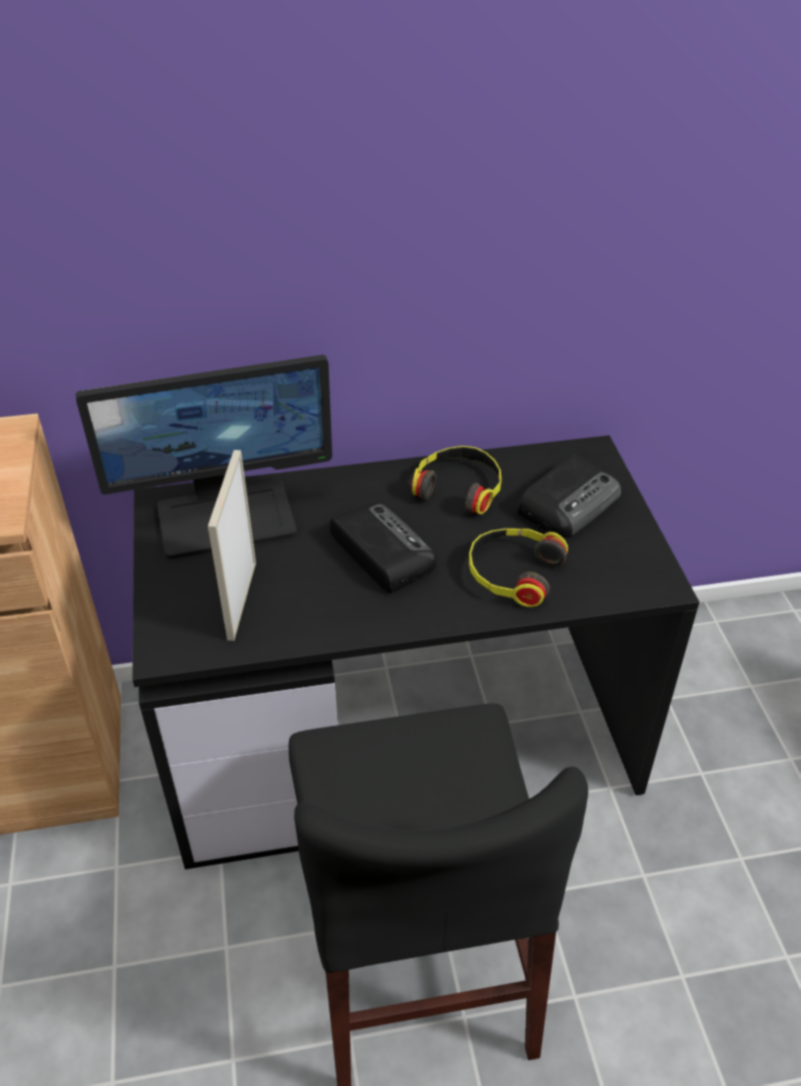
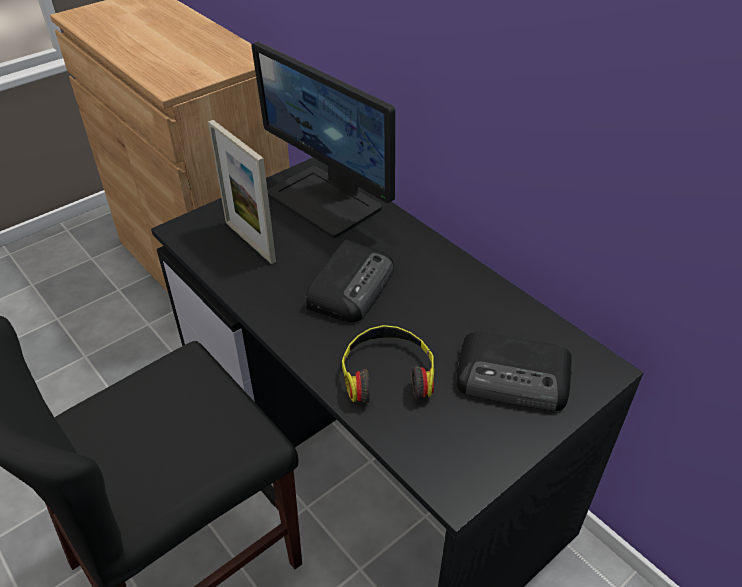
camera: 60 degrees right, 0 degrees up
picture frame [208,450,256,641] -> picture frame turned 105 degrees counterclockwise [208,120,276,264]
headphones [411,446,502,515] -> none

